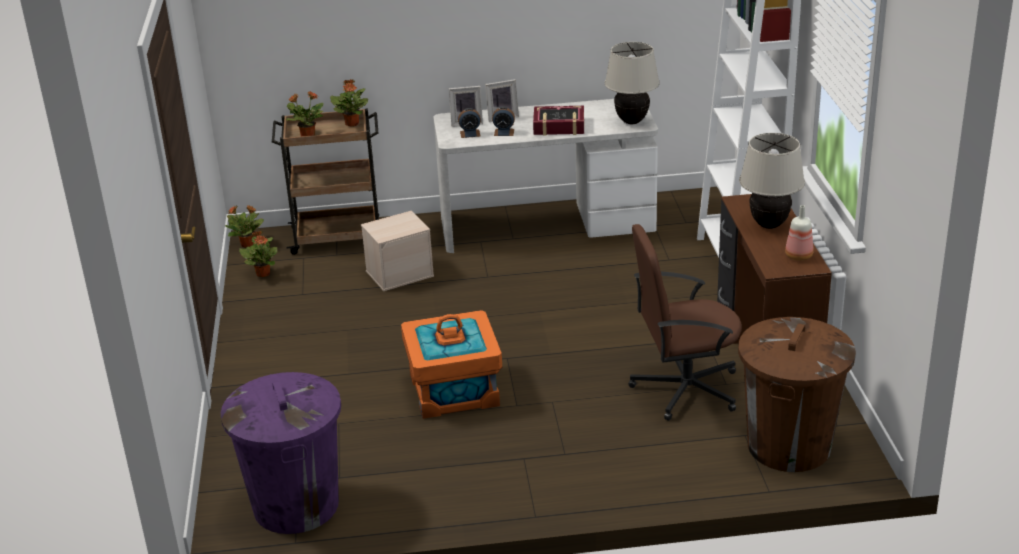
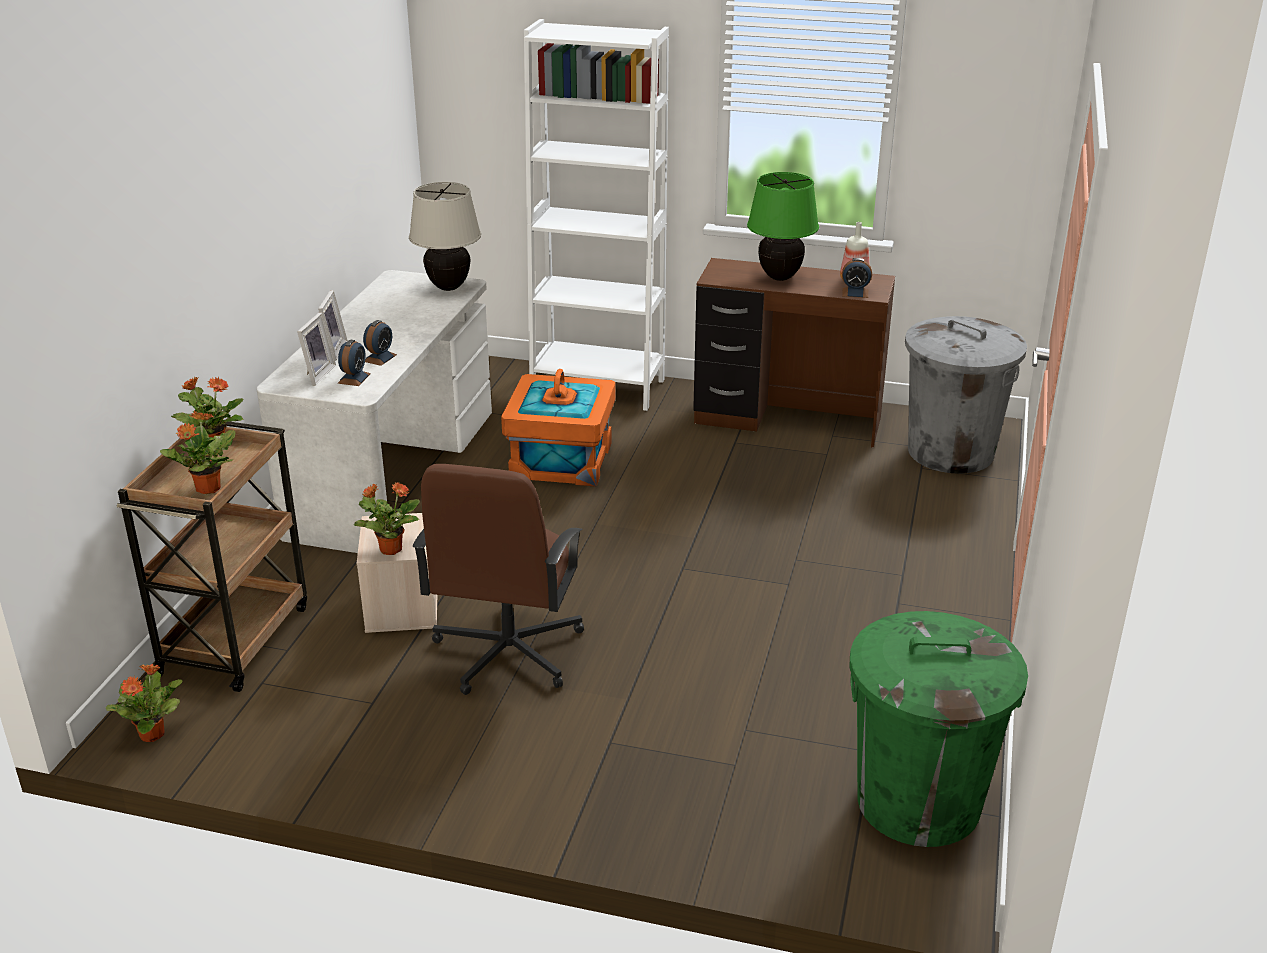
camera: 70 degrees left, 0 degrees up
purple trash can [221,372,341,534] -> green trash can [850,611,1028,847]
potted plant [239,231,278,277] -> potted plant moved to [354,482,420,555]
orange storage box [401,310,502,419] -> orange storage box moved to [501,369,616,487]
book [533,106,584,136] -> none
brown office chair [628,224,742,421] -> brown office chair moved to [413,464,584,695]
brown trash can [738,317,856,472] -> grey trash can [905,316,1027,474]
beige table lamp [739,133,805,229] -> green table lamp [747,172,819,281]
none -> alarm clock [842,258,872,298]

